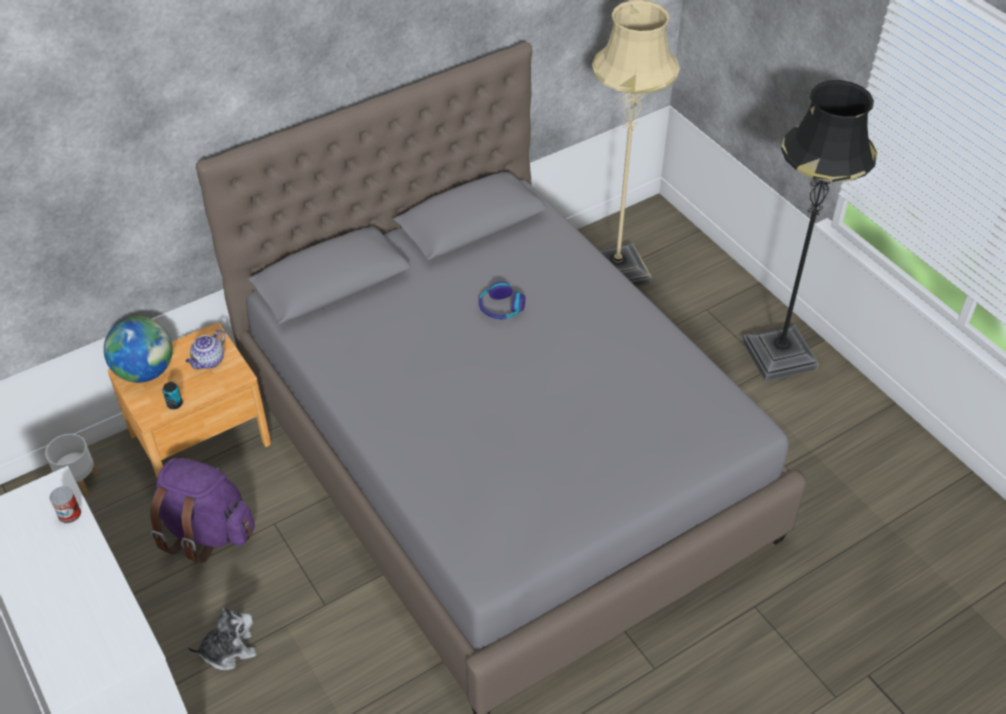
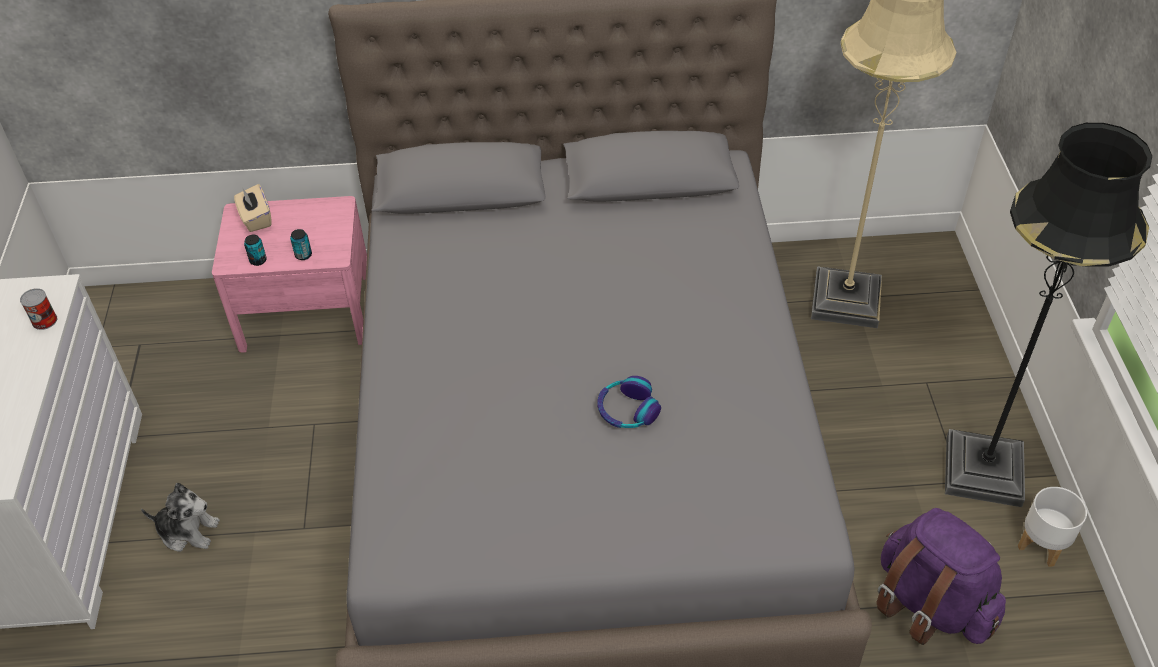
camera: 30 degrees right, 0 degrees up
white planter [45,434,99,496] -> white planter moved to [1018,487,1087,567]
globe [104,316,173,383] -> beige tissue box [234,184,272,232]
brown nightstand [108,323,271,477] -> pink nightstand [212,196,367,353]
purple backpack [150,458,255,563] -> purple backpack moved to [876,508,1006,645]
teapot [186,329,225,369] -> none
headphones [478,282,525,319] -> headphones moved to [597,376,661,428]
none -> can [290,229,312,260]

